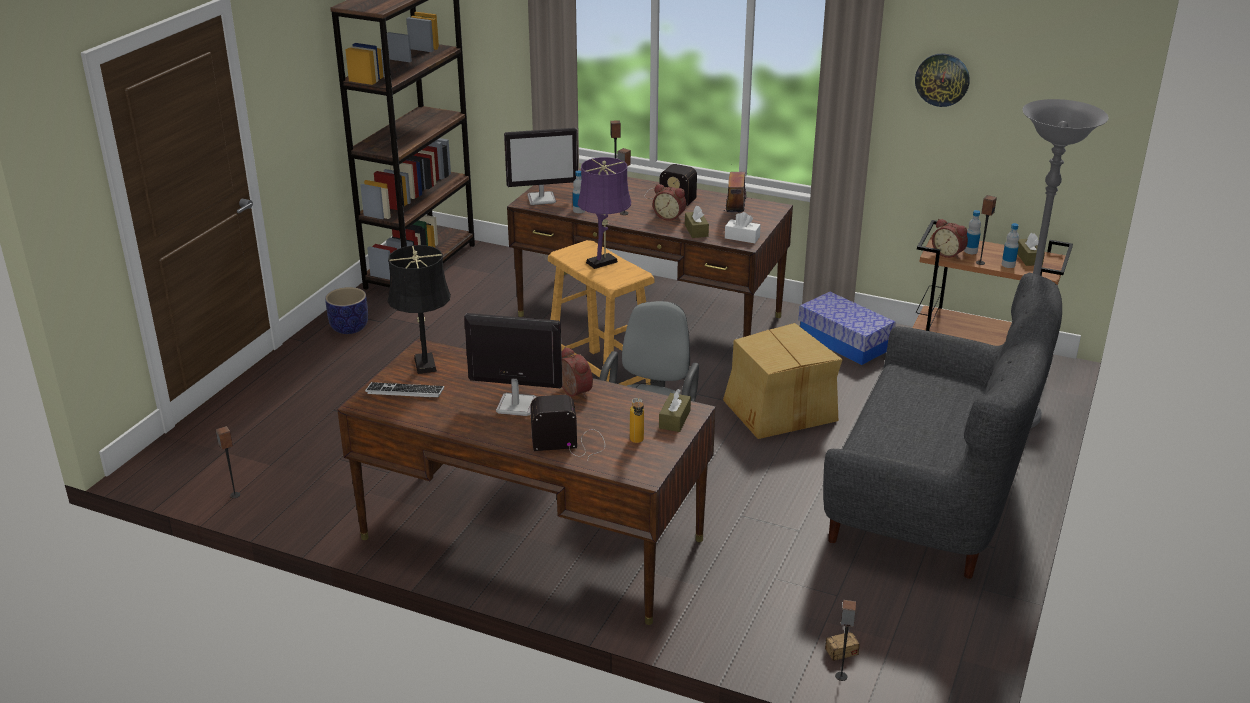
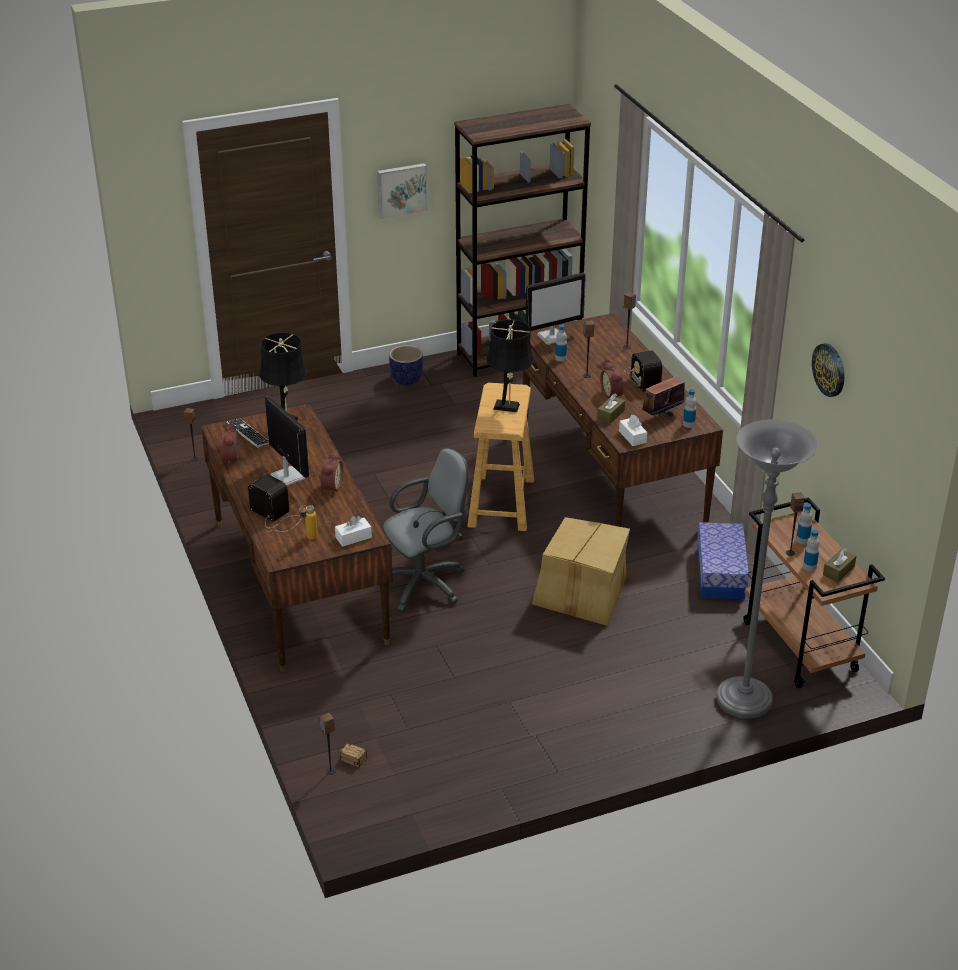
camera: 45 degrees right, 5 degrees up
monitor [504,128,578,205] -> monitor turned 60 degrees counterclockwise [525,272,586,345]
purple table lamp [578,157,631,269] -> black table lamp [487,319,534,412]
brown tissue box [659,389,691,432] -> white tissue box [335,516,372,547]
grey sofa [823,273,1062,579] -> none
alarm clock [932,219,968,259] -> alarm clock moved to [221,423,243,465]
none -> picture [377,163,428,219]
none -> bottle [683,389,696,428]

